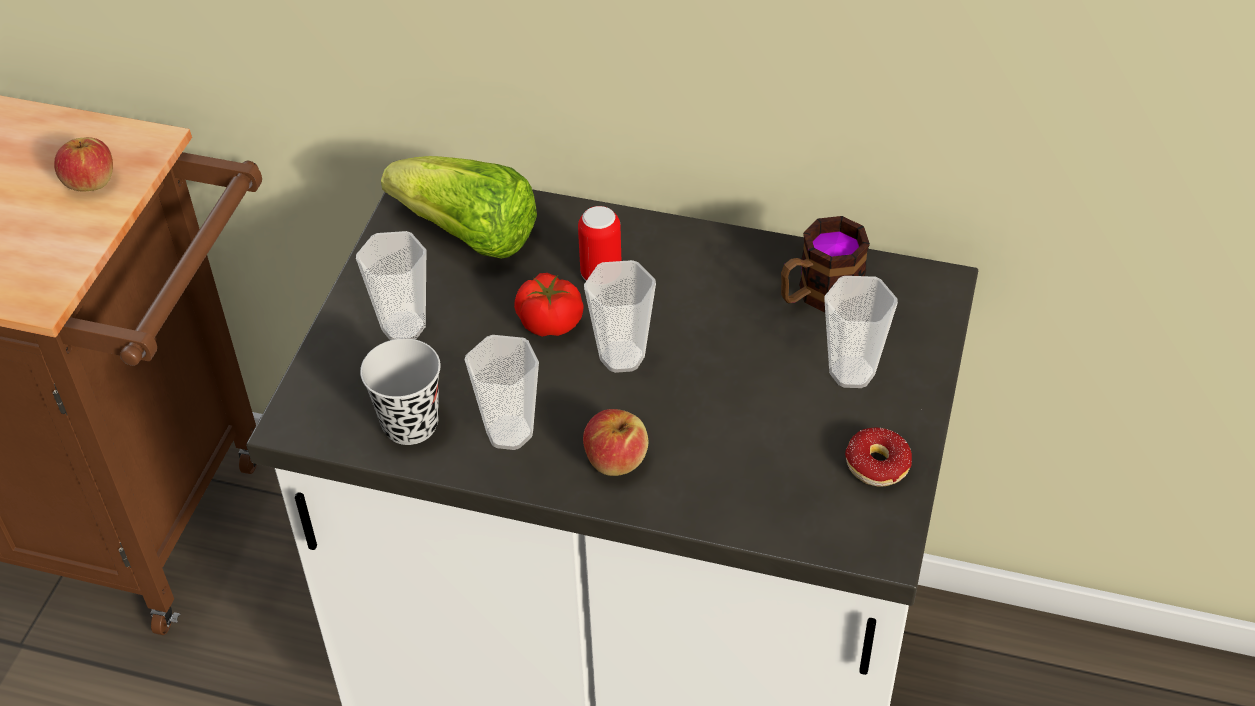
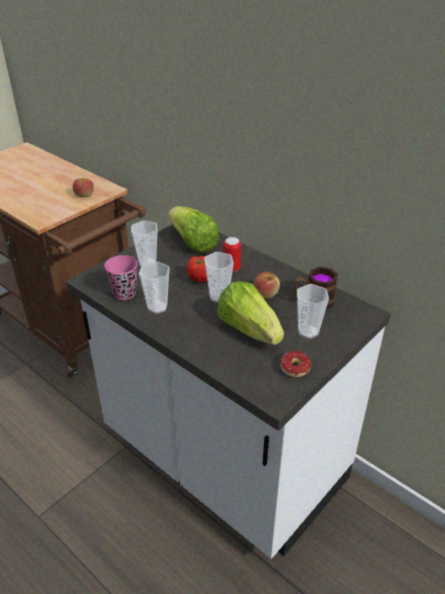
camera: 25 degrees right, 10 degrees down
black cup [360,338,441,445] -> pink cup [104,255,138,300]
apple [583,409,648,476] -> apple moved to [254,272,280,299]
none -> lettuce [217,281,284,345]

